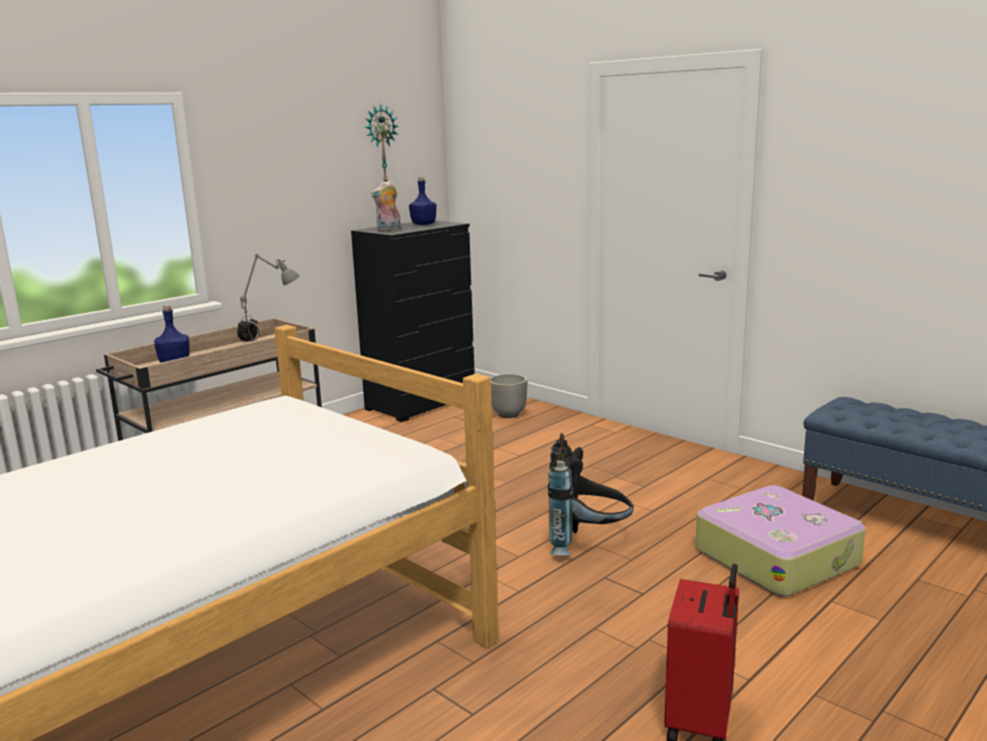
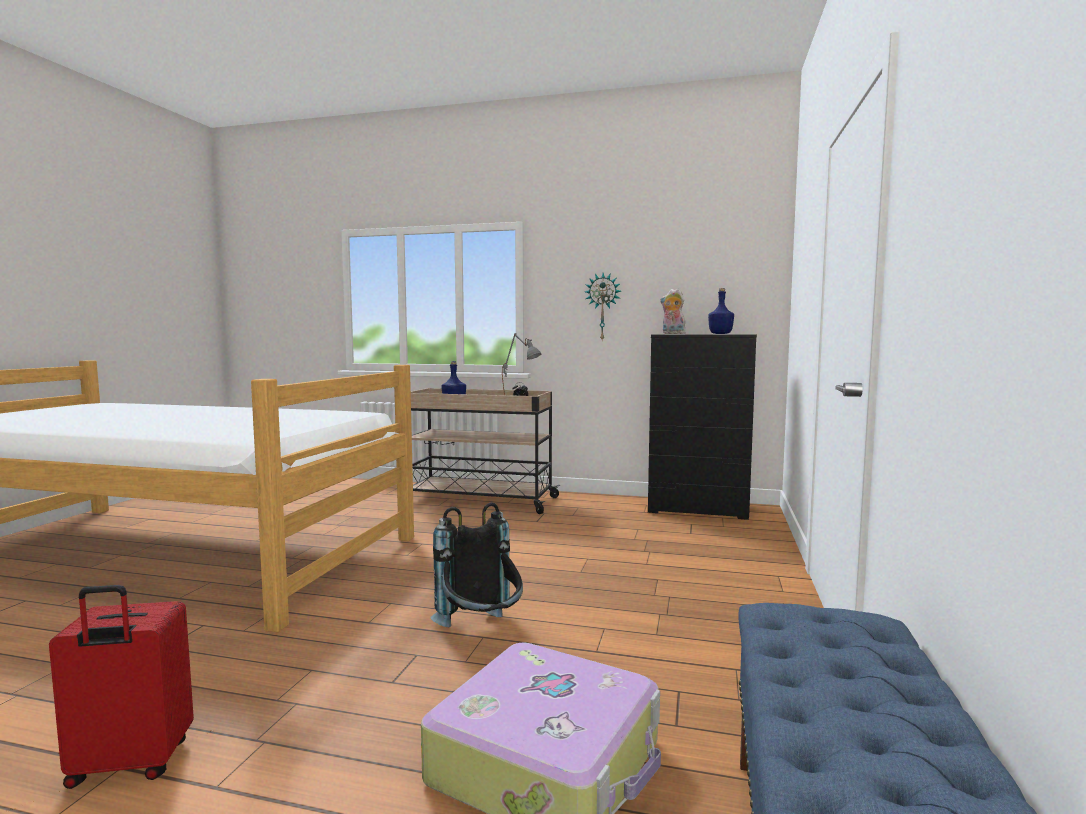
camera: 60 degrees right, 10 degrees down
wall clock [365,104,398,182] -> wall clock moved to [585,273,621,340]
planter [491,374,528,418] -> none

